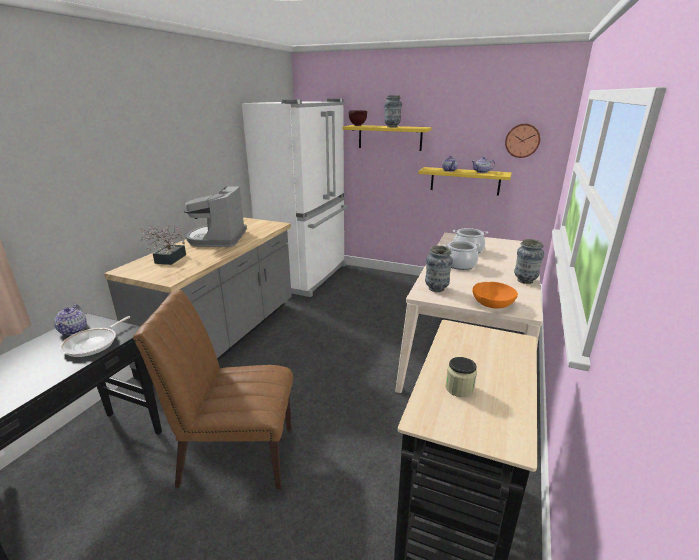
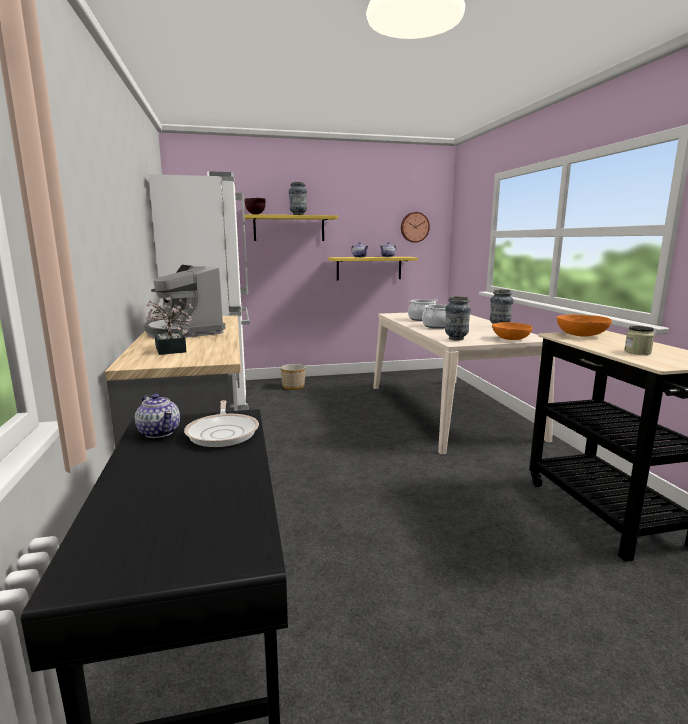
camera: 35 degrees left, 10 degrees down
brown chair [133,290,293,489] -> none
none -> planter [281,364,305,390]
none -> orange bowl [557,314,612,337]

